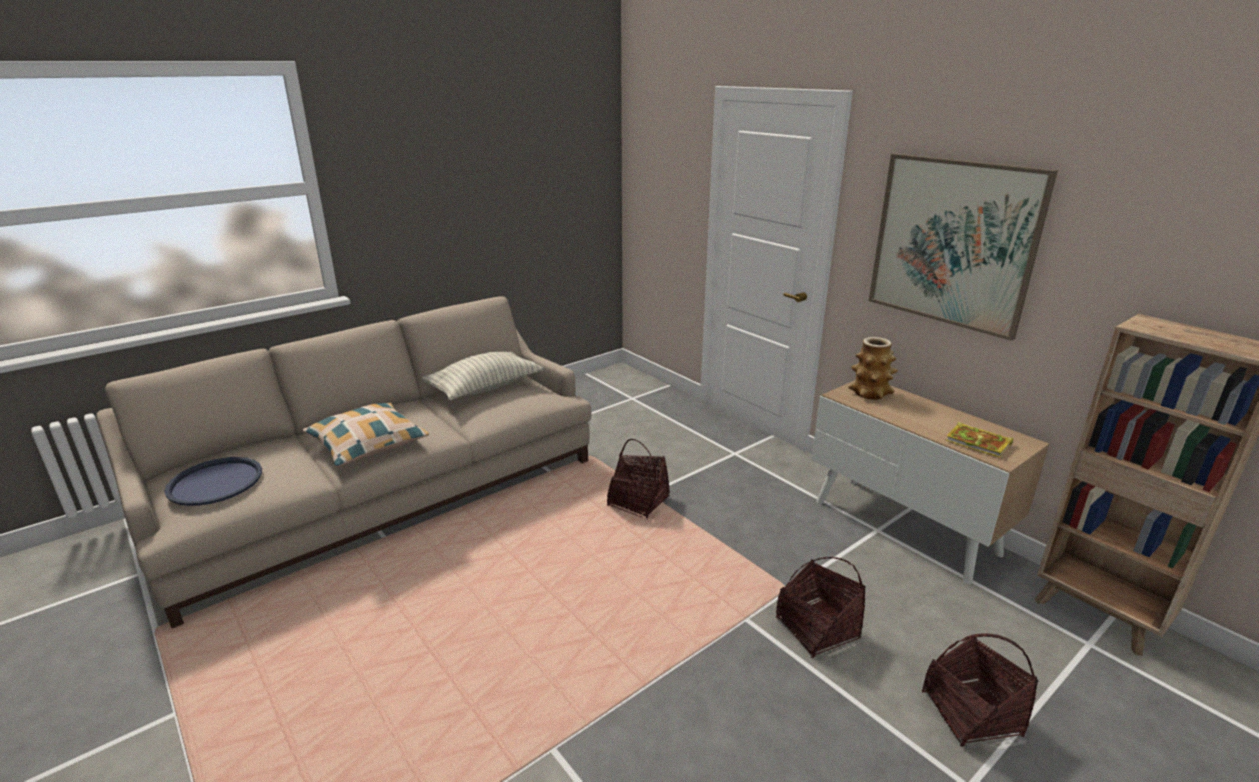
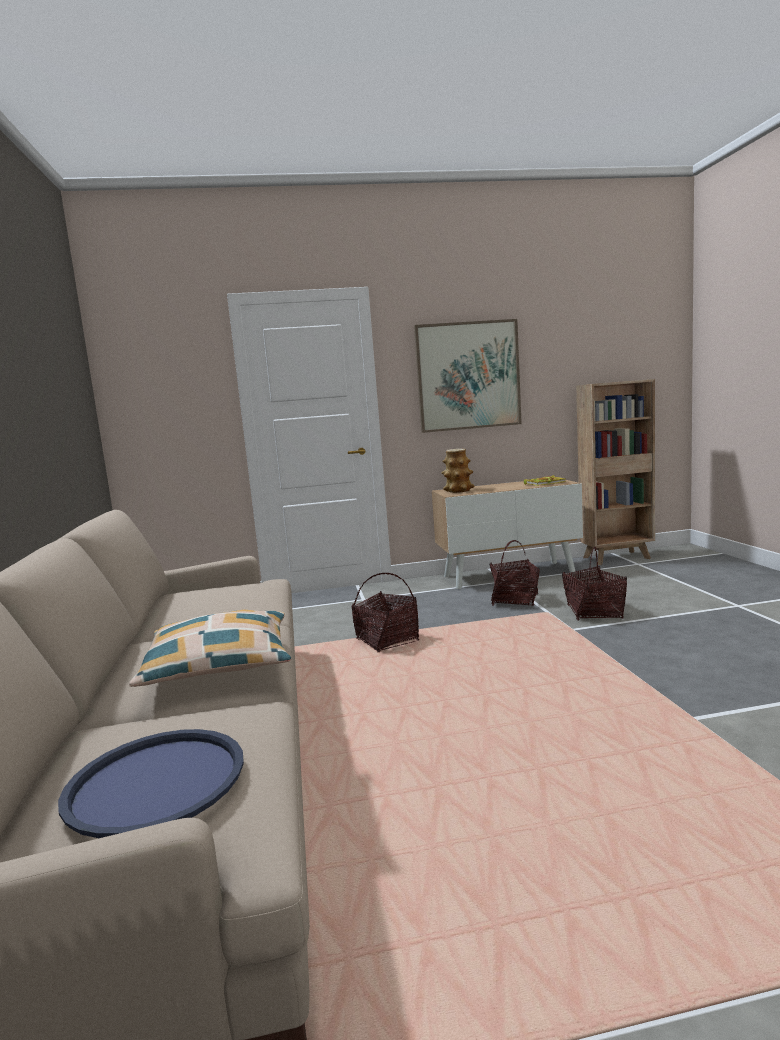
camera: 60 degrees left, 15 degrees down
pillow [422,352,544,400] -> none
basket [922,633,1039,746] -> basket moved to [489,540,540,606]

